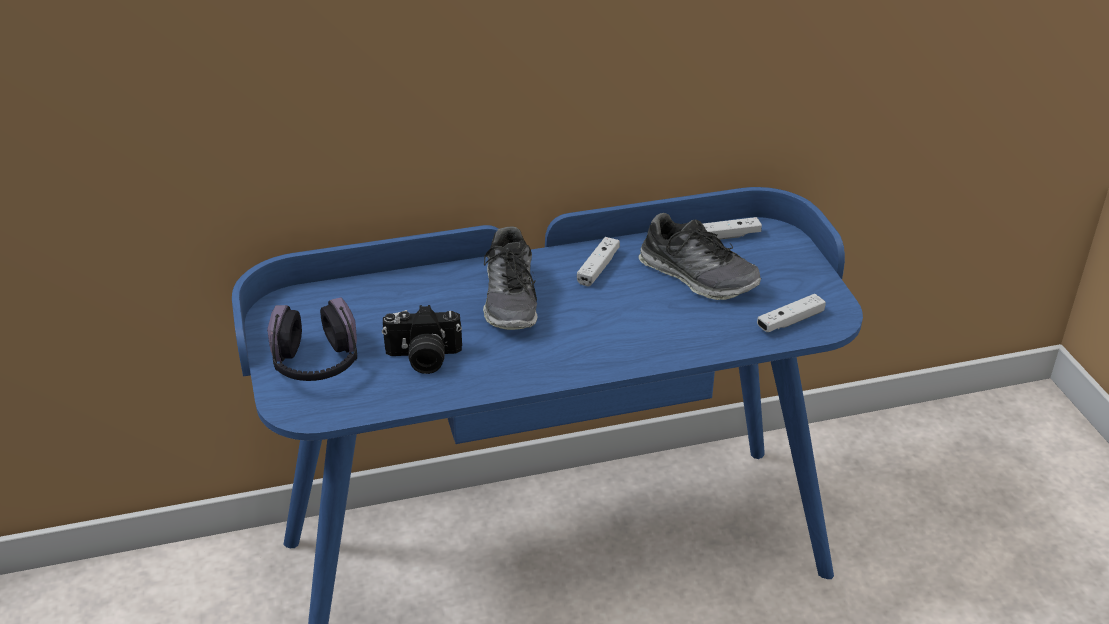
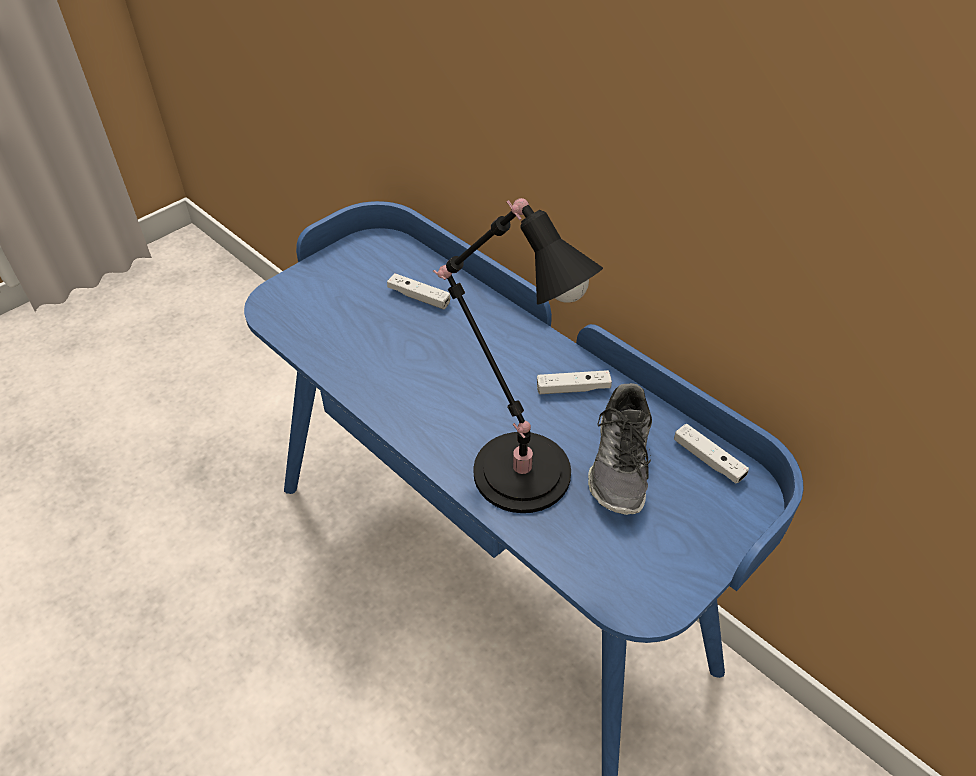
camera: 60 degrees right, 10 degrees up
headphones [267,298,357,381] -> none
camera [382,305,462,374] -> none
shoe [483,227,537,330] -> none
white game controller [757,294,826,332] -> white game controller moved to [387,273,450,309]
none -> black table lamp [433,198,603,513]

